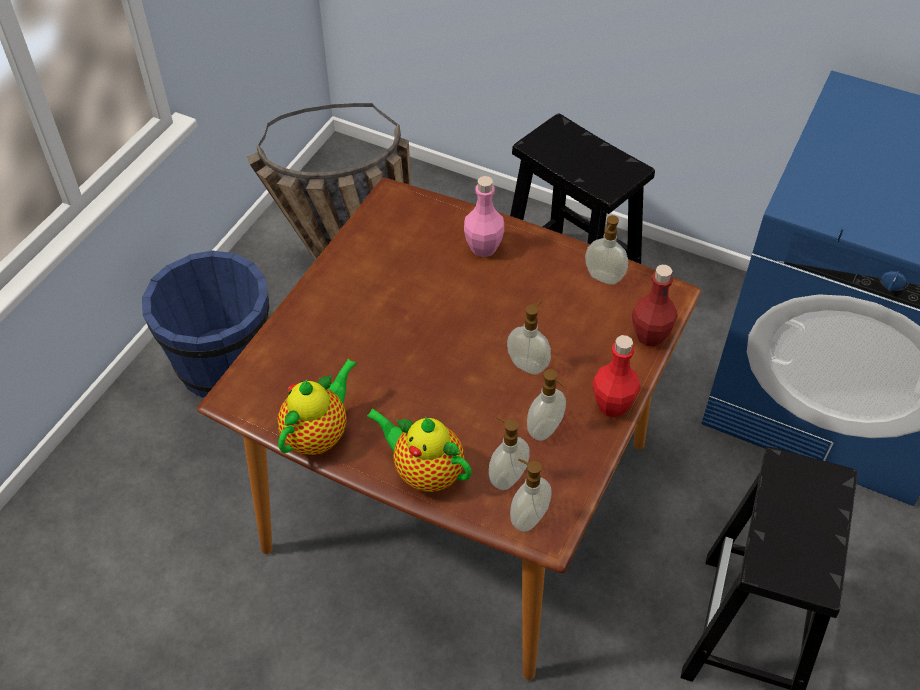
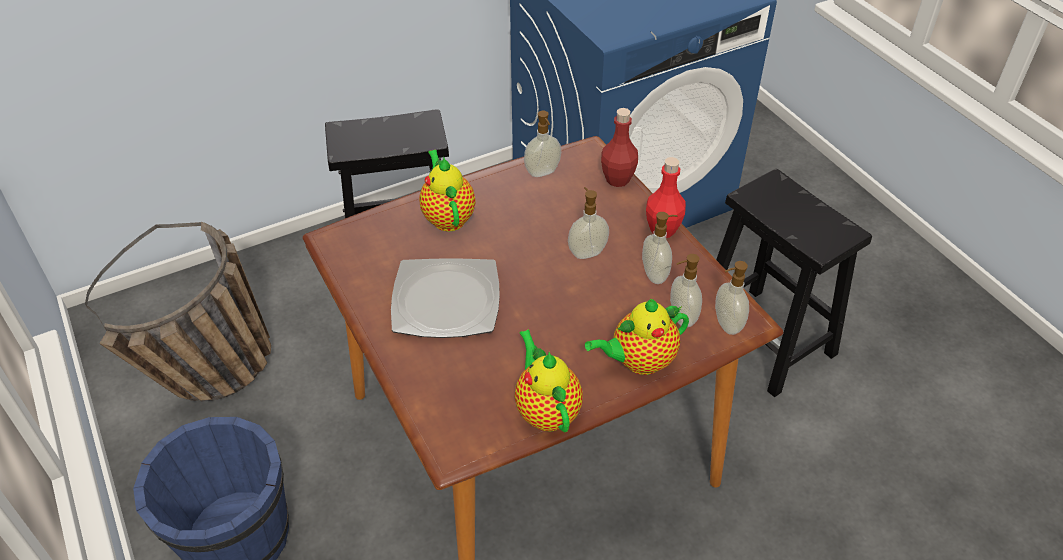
camera: 55 degrees left, 5 degrees down
pink bottle [464,176,504,257] -> teapot [419,150,476,232]
none -> plate [391,258,500,338]

